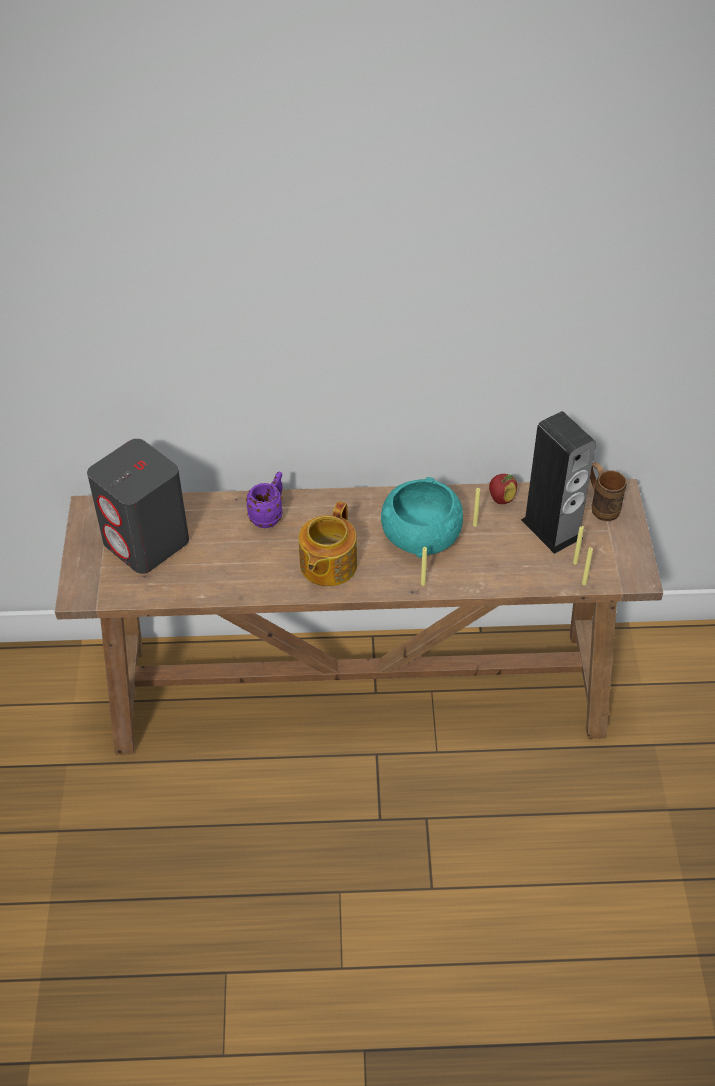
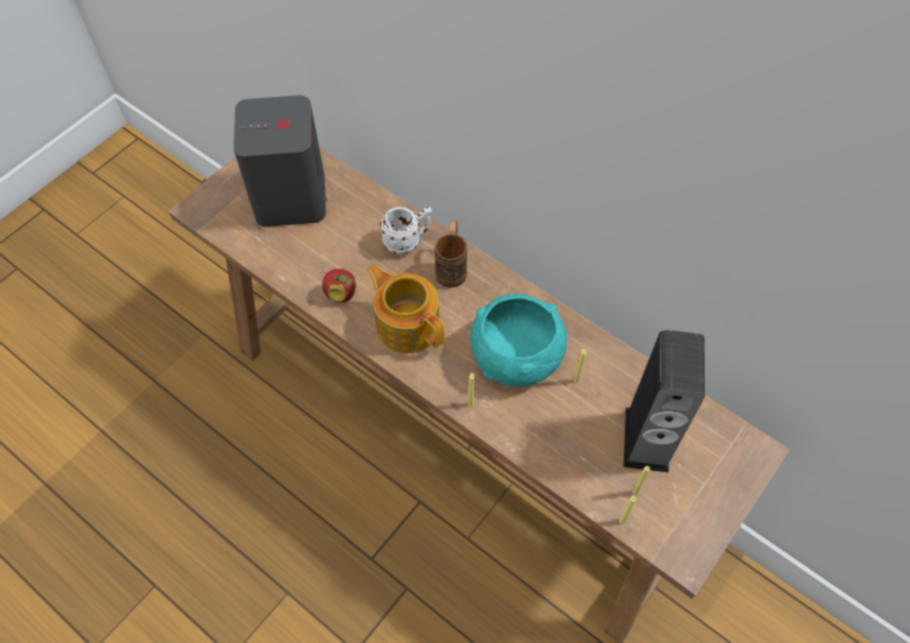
camera: 40 degrees right, 10 degrees up
purple mug [246,472,283,528] -> white mug [380,207,432,255]
teapot [299,501,357,586] -> teapot turned 75 degrees clockwise [367,264,444,353]
apple [489,474,517,504] -> apple moved to [322,269,356,303]
brown mug [590,462,627,521] -> brown mug moved to [435,220,467,288]

